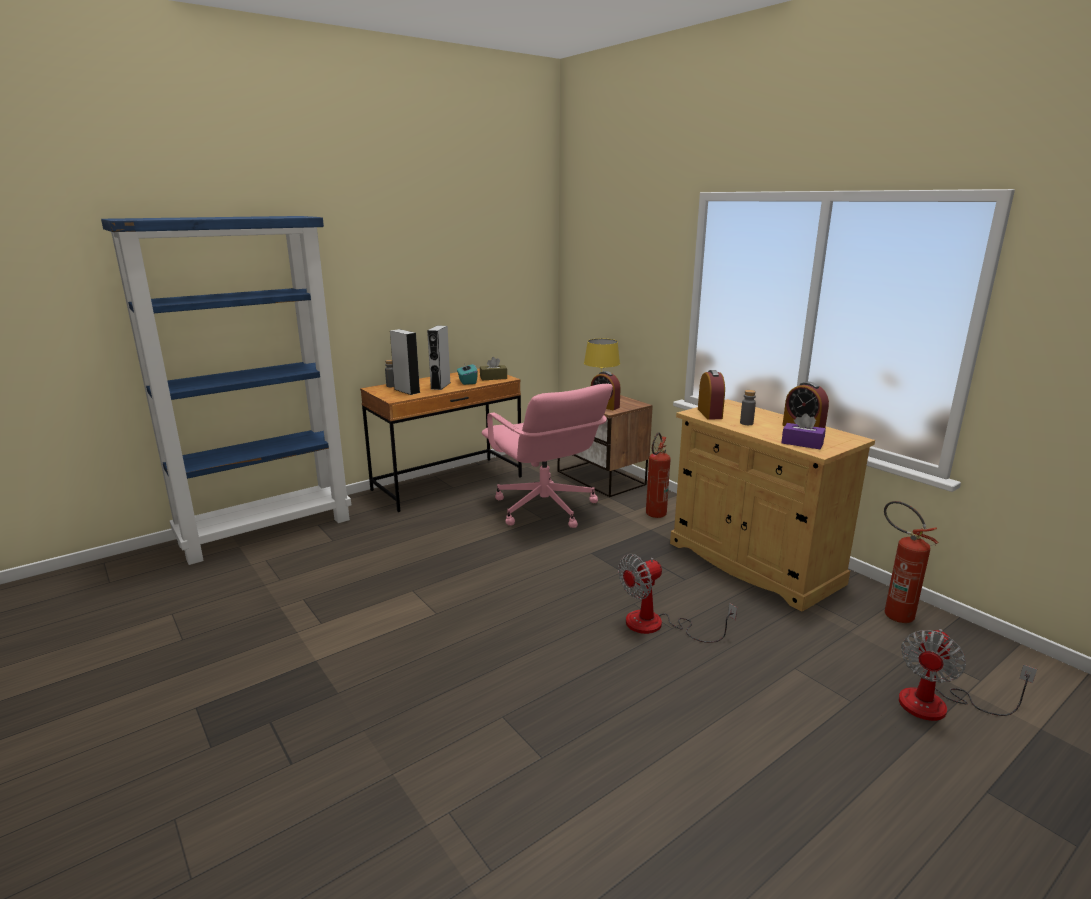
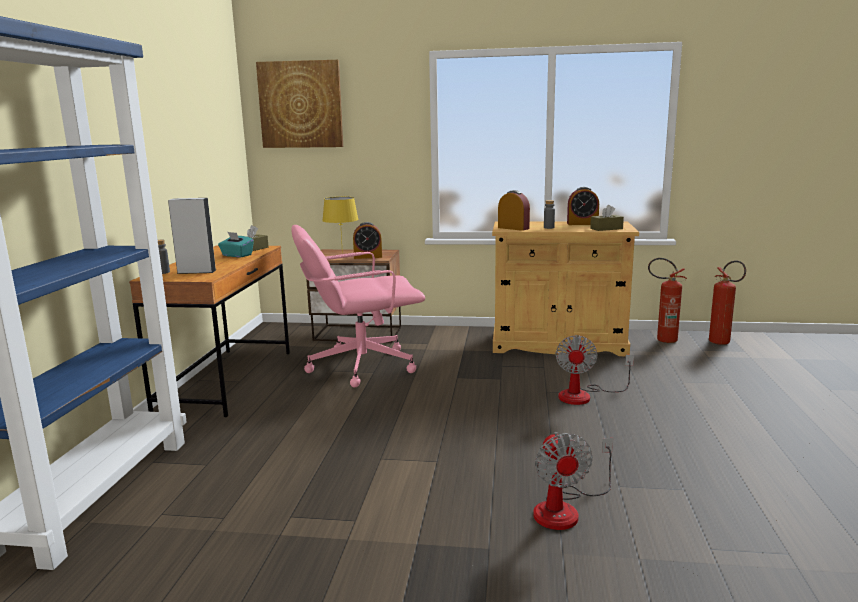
camera: 45 degrees left, 5 degrees down
grey speaker [427,325,450,390] -> none
pink office chair [482,384,613,528] -> pink office chair turned 150 degrees clockwise [291,225,425,387]
fire extinguisher [646,433,671,518] -> fire extinguisher moved to [709,261,746,345]
purple tissue box [781,413,826,449] -> brown tissue box [590,205,624,231]
fan [899,629,1037,721] -> fan moved to [533,432,613,530]
none -> picture [256,60,343,148]

